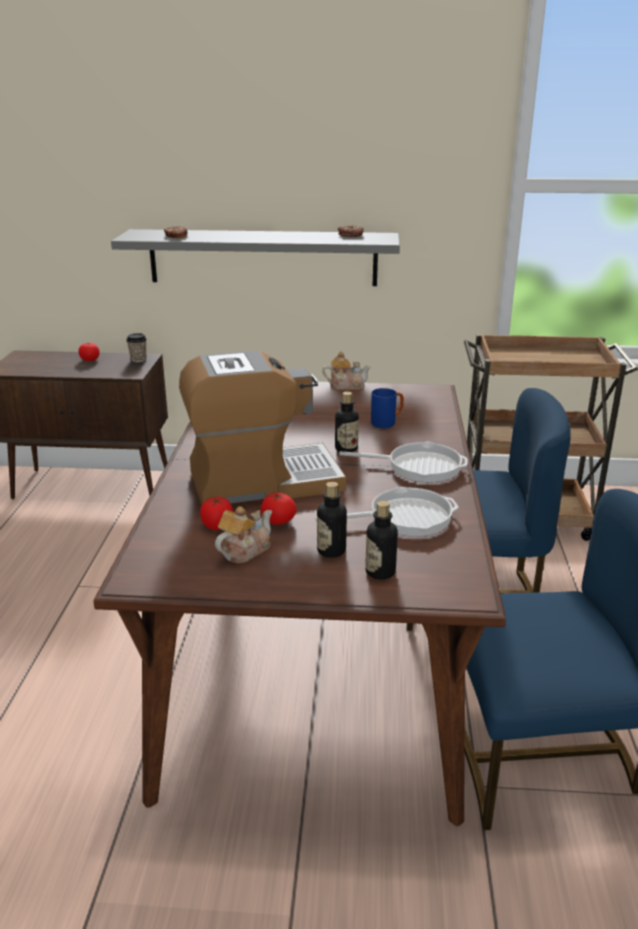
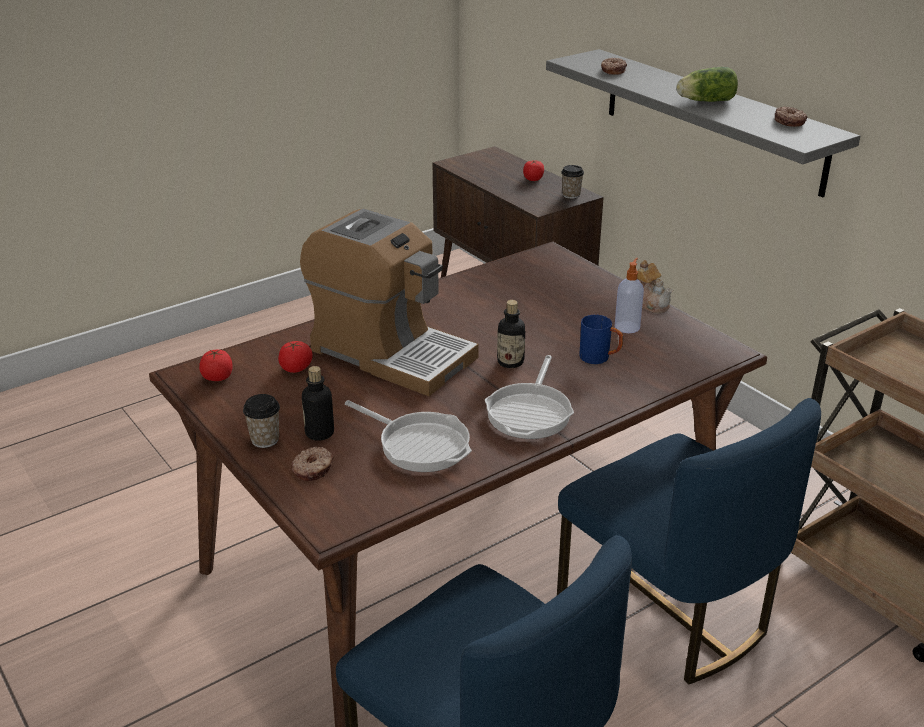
camera: 50 degrees right, 5 degrees up
teapot [215,506,272,563] -> none
tomato [261,493,296,525] -> tomato moved to [199,349,233,381]
frying pan [339,442,468,483] -> frying pan turned 45 degrees clockwise [485,355,574,439]
bottle [365,501,398,580] -> donut [292,447,333,481]
none -> cup [243,394,280,448]
none -> soap dispenser [615,258,644,333]
none -> lettuce [677,67,738,102]

